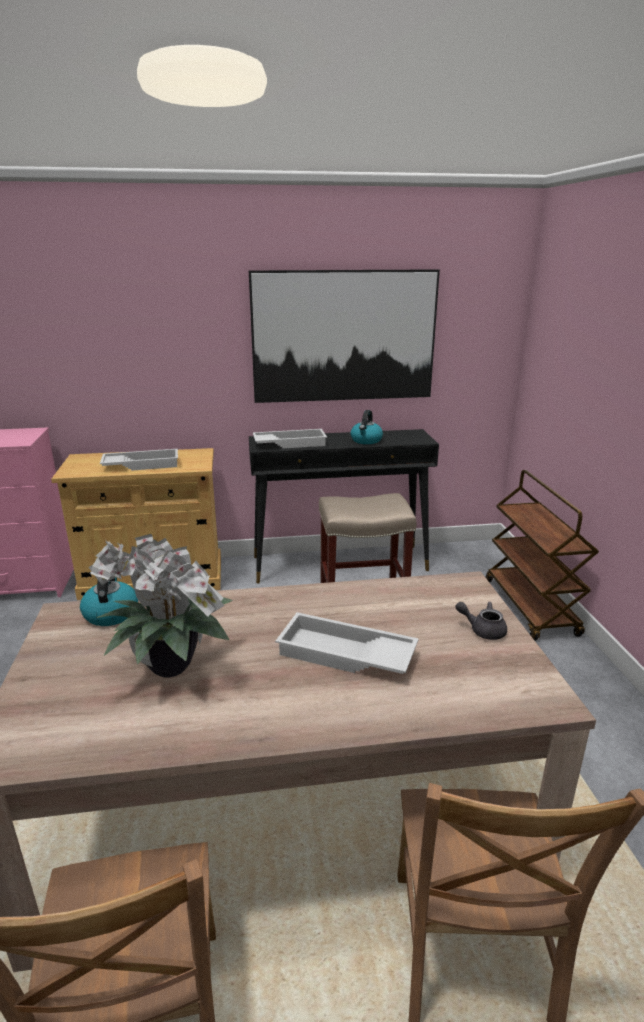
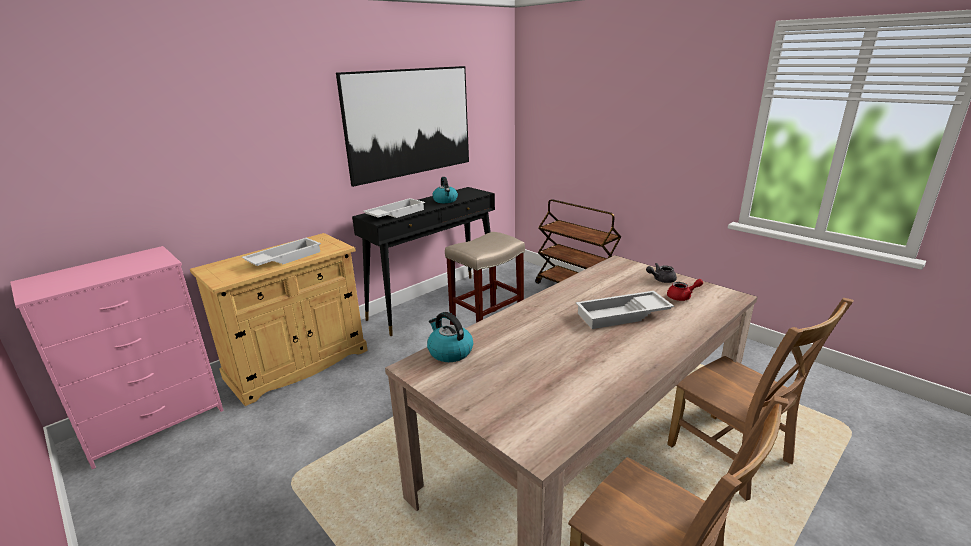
camera: 35 degrees left, 0 degrees up
potted plant [88,534,233,677] -> none
none -> red teapot [667,279,703,301]

